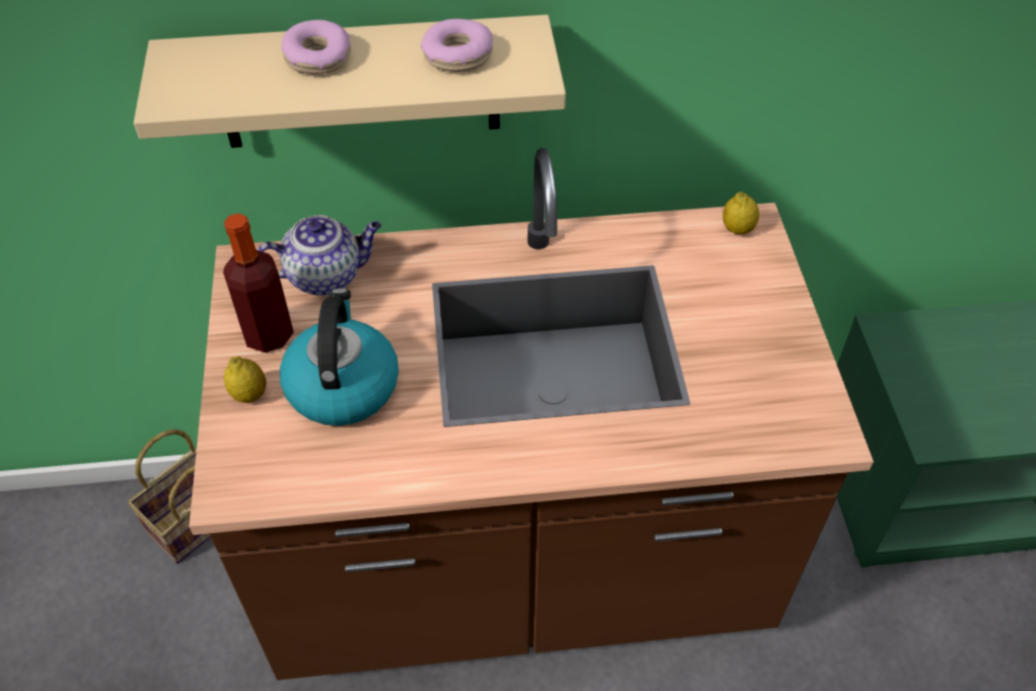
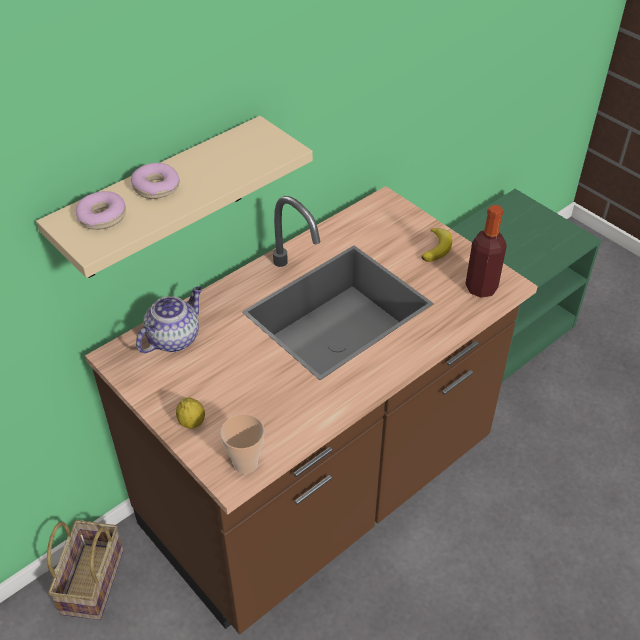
camera: 35 degrees left, 5 degrees down
bottle [223,213,294,353] -> bottle moved to [465,205,507,298]
kettle [280,288,399,426] -> none
donut [421,19,493,72] -> donut moved to [76,191,126,230]
lemon [723,192,759,234] -> none
none -> cup [220,414,264,474]
none -> banana [422,228,452,262]

